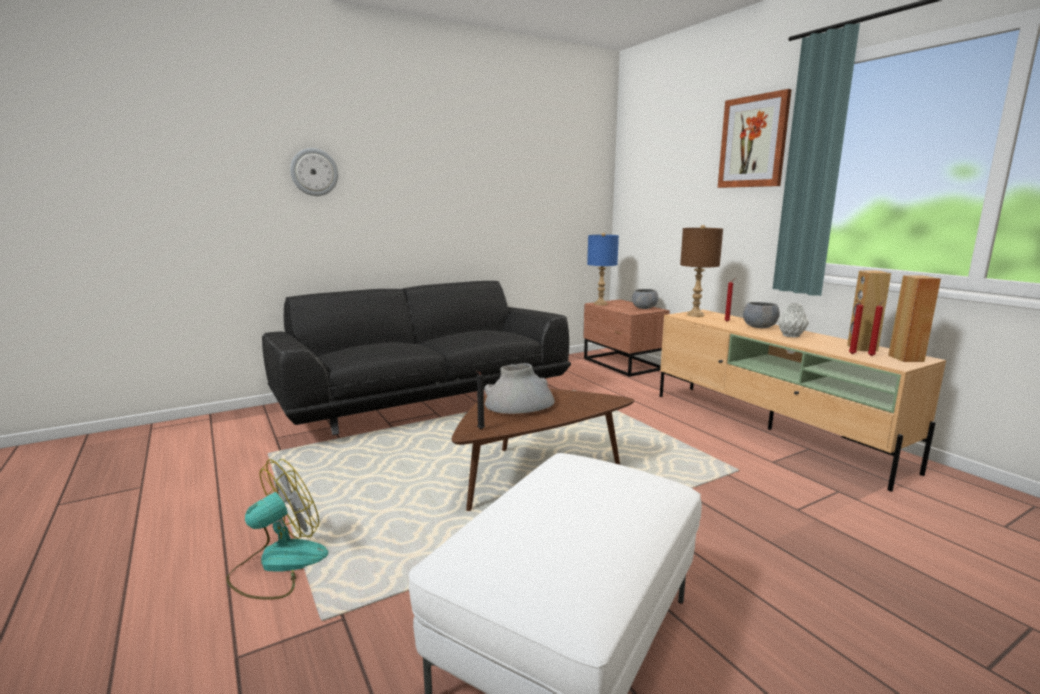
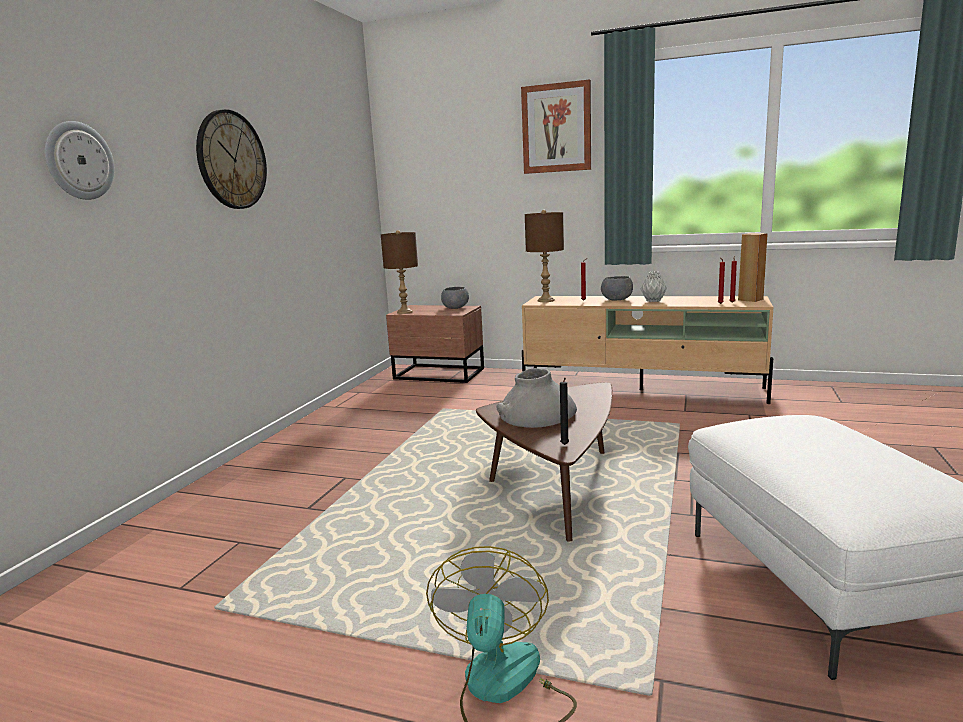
camera: 40 degrees left, 0 degrees up
black sofa [262,281,571,435] -> none
blue table lamp [587,233,619,305] -> brown table lamp [381,230,418,314]
brown speaker [847,270,891,352] -> none
none -> wall clock [196,109,267,209]

